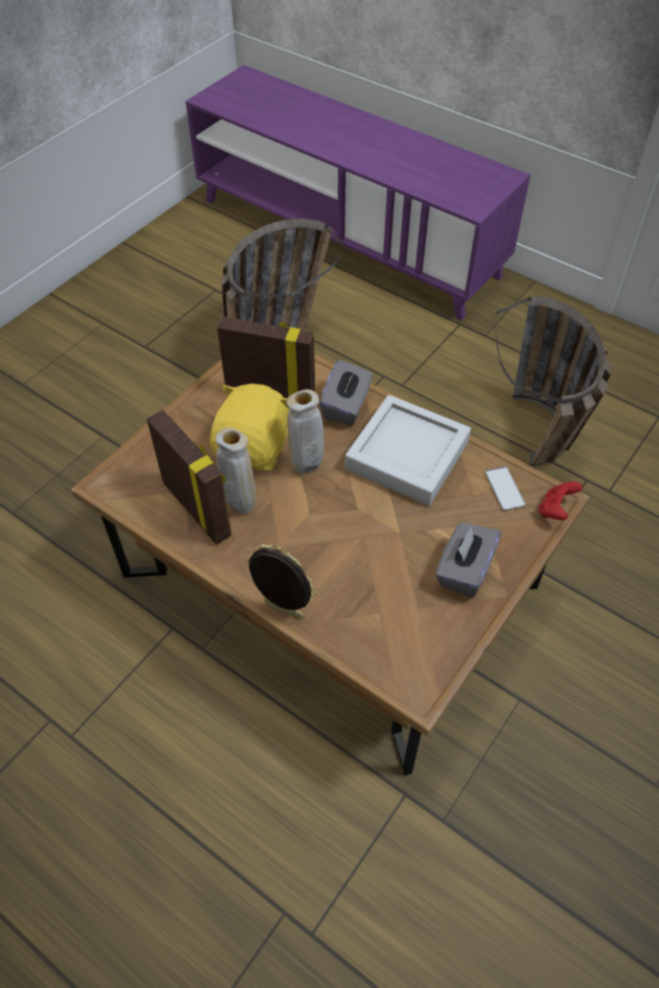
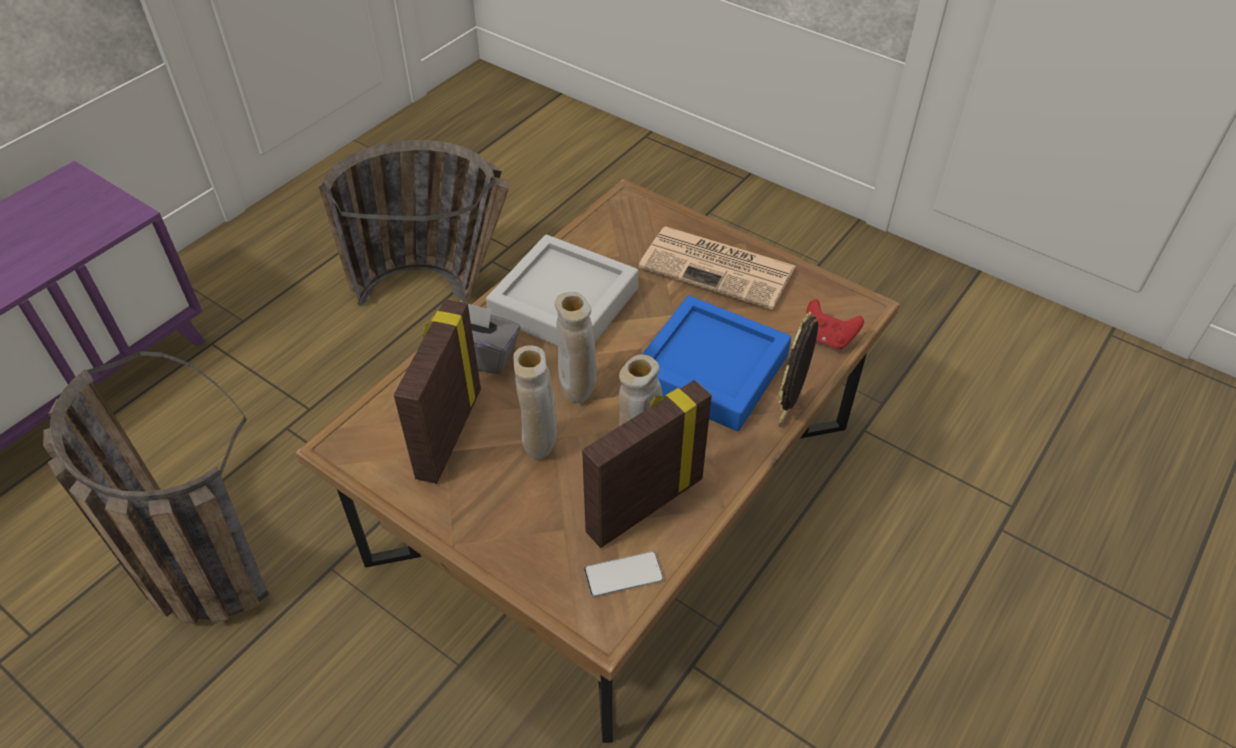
camera: 90 degrees left, 5 degrees down
yellow plush toy [210,384,290,471] -> beige vase [513,345,557,459]
grey tissue box [436,522,501,598] -> newspaper [639,226,795,310]
phone [485,466,525,510] -> phone moved to [584,551,663,597]
red game controller [539,482,583,520] -> red game controller moved to [806,299,864,349]
none -> blue tray [642,296,791,431]

